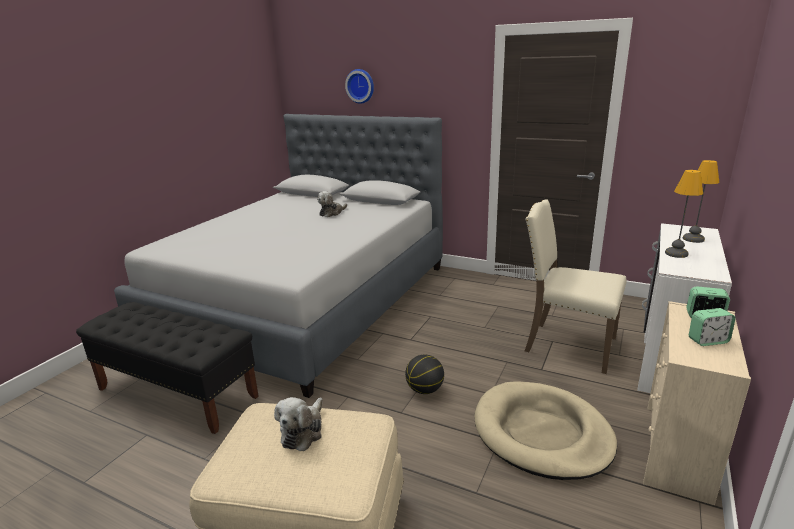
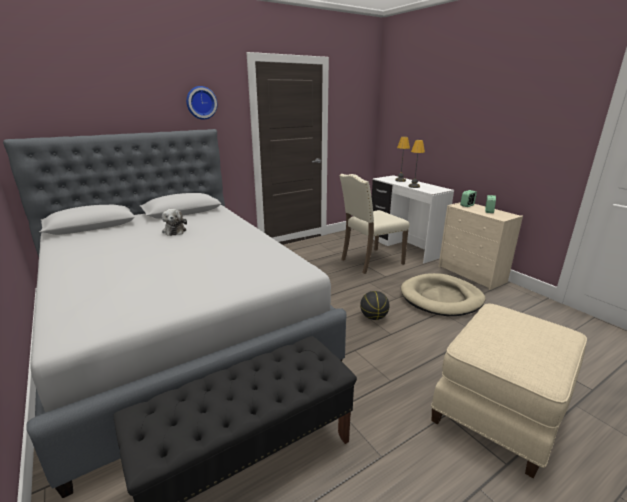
camera: 60 degrees left, 0 degrees up
plush toy [274,397,323,451] -> none
wall clock [345,69,374,104] -> wall clock moved to [186,86,217,119]

